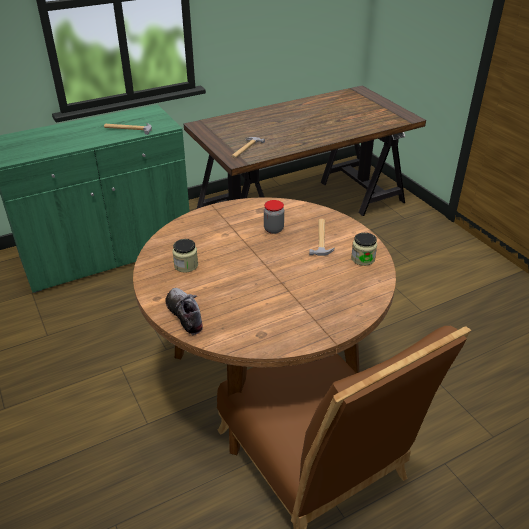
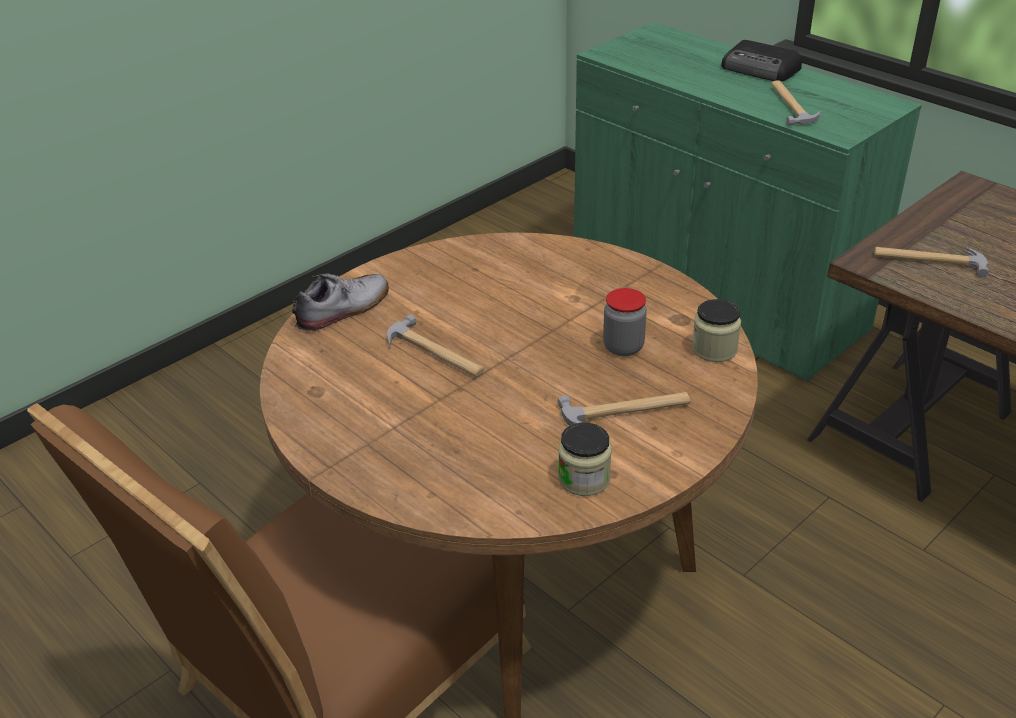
camera: 75 degrees right, 0 degrees up
jar [172,239,198,273] -> jar moved to [692,299,741,362]
none -> hammer [387,314,484,377]
none -> radio [721,40,802,82]

